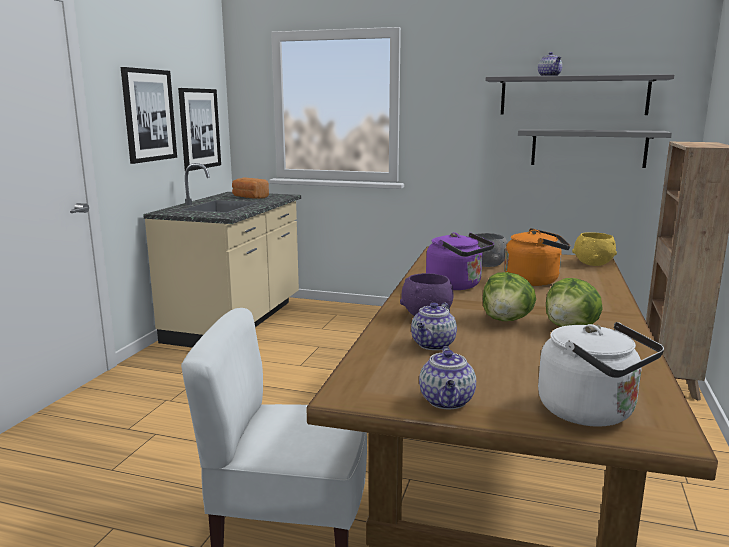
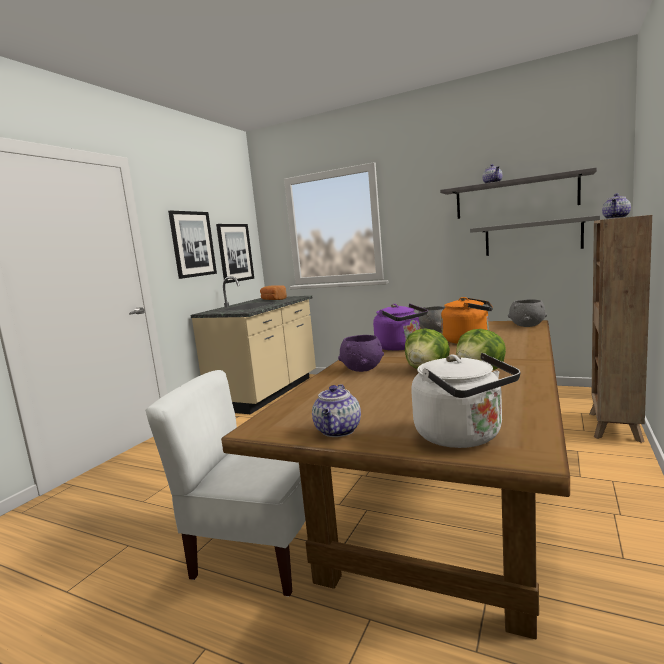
camera: 10 degrees right, 5 degrees down
teapot [411,302,457,350] -> teapot moved to [602,193,631,219]
yellow bowl [572,232,617,266] -> grey bowl [508,299,547,327]

